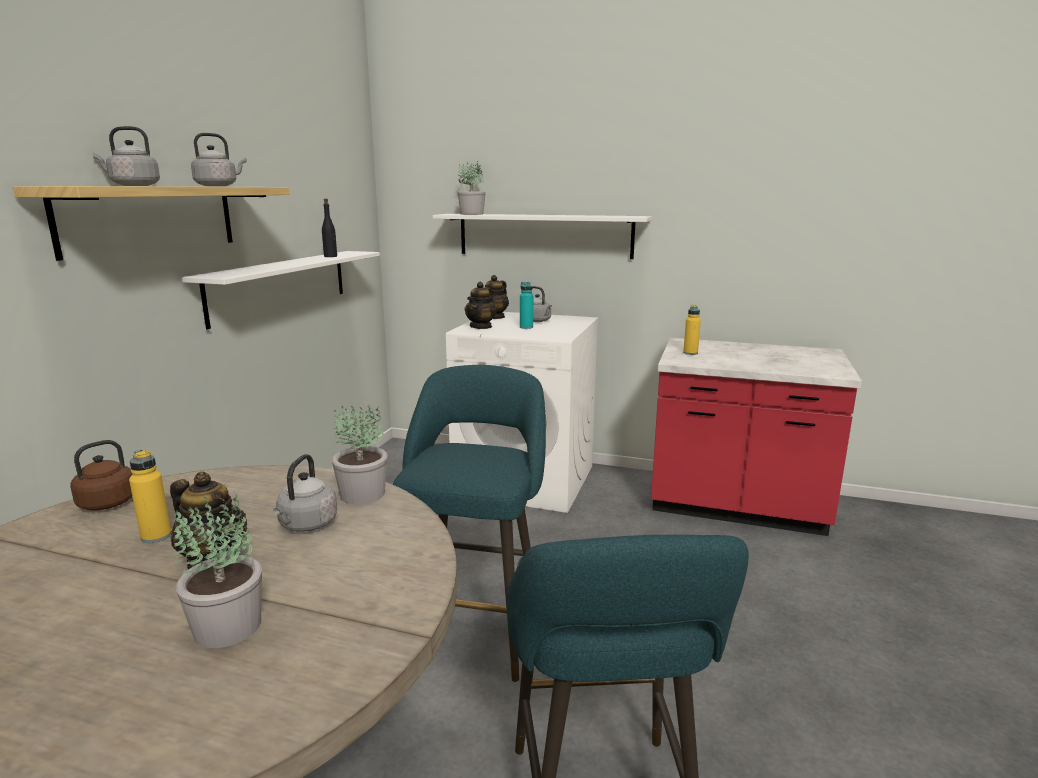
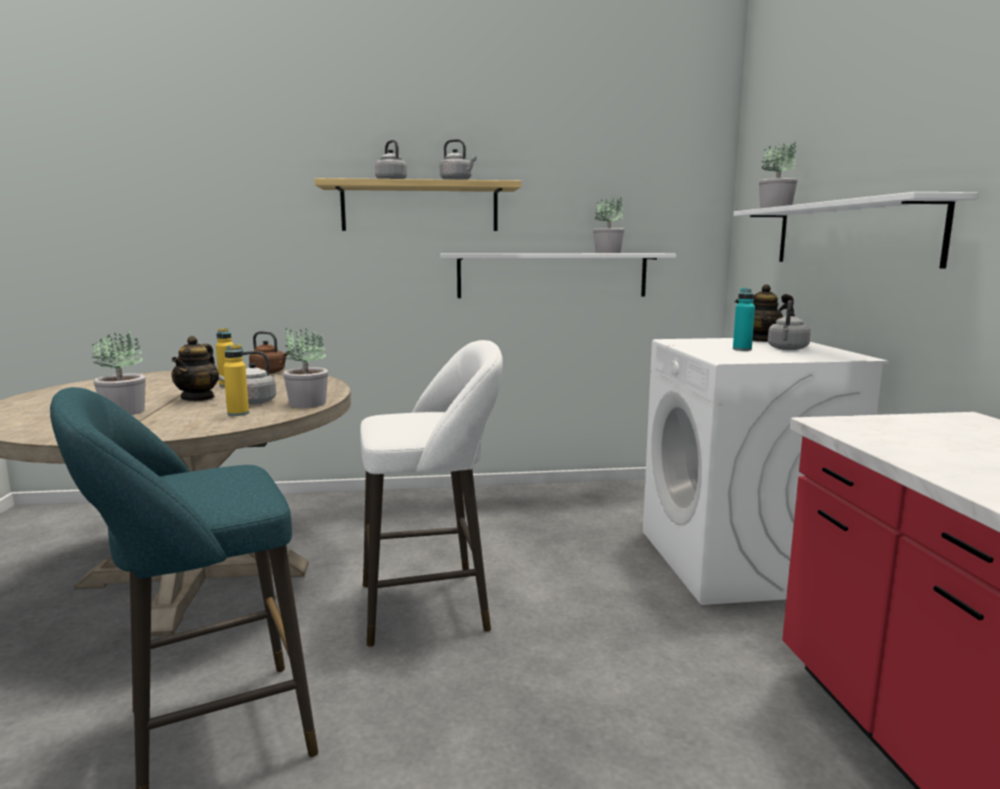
camera: 65 degrees right, 5 degrees down
black bottle [322,199,337,257] -> potted plant [593,196,625,253]
turquoise stool [393,365,546,682] -> white stool [360,340,503,647]
teapot [465,282,497,329] -> none
yellow bottle [683,305,701,355] -> yellow bottle moved to [223,344,249,416]

